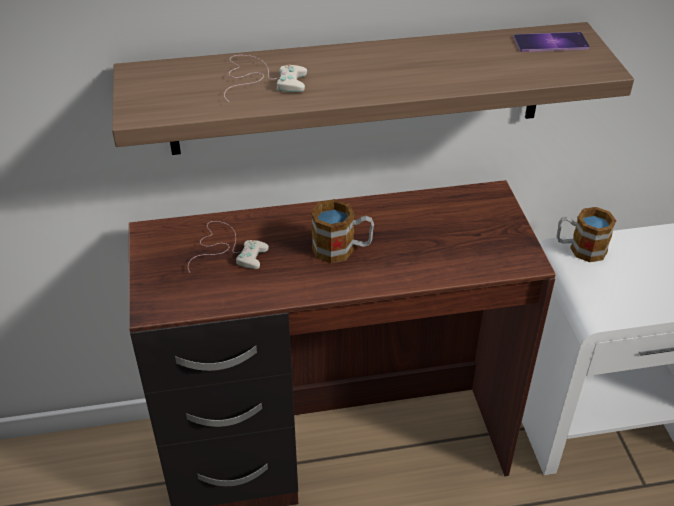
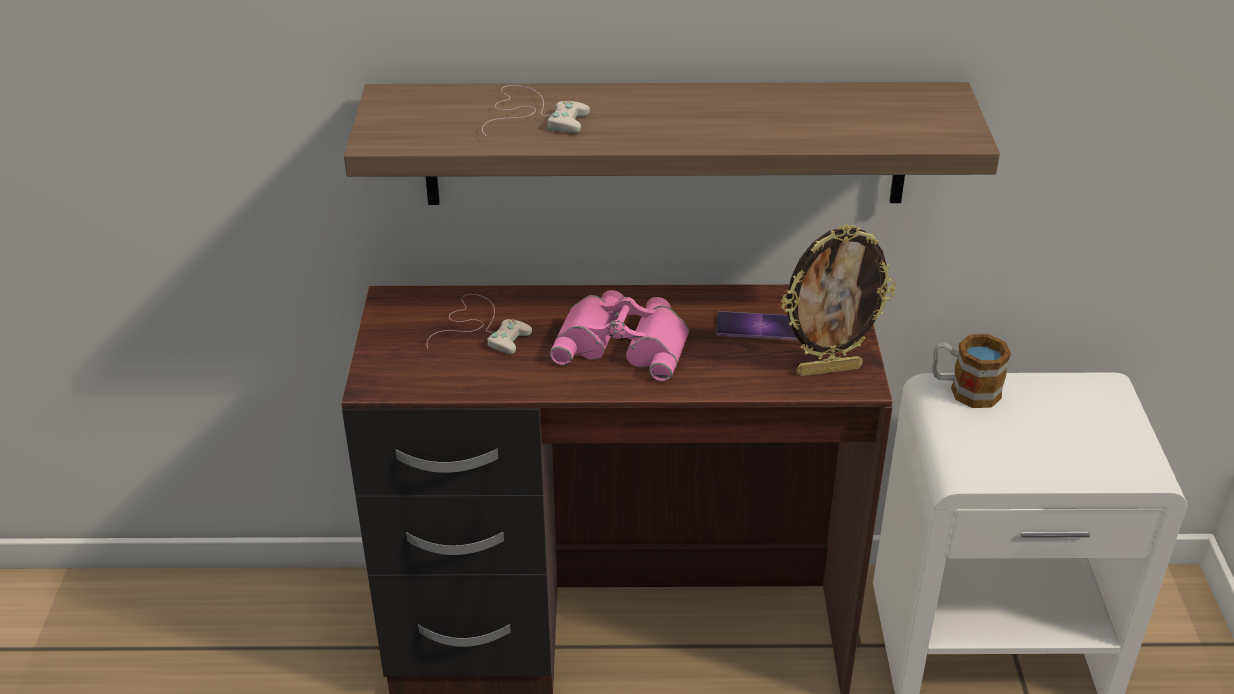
camera: 10 degrees right, 5 degrees down
mug [311,199,374,263] -> pink binoculars [550,290,689,382]
phone [514,32,590,52] -> phone moved to [716,311,798,341]
none -> picture frame [781,224,896,376]

